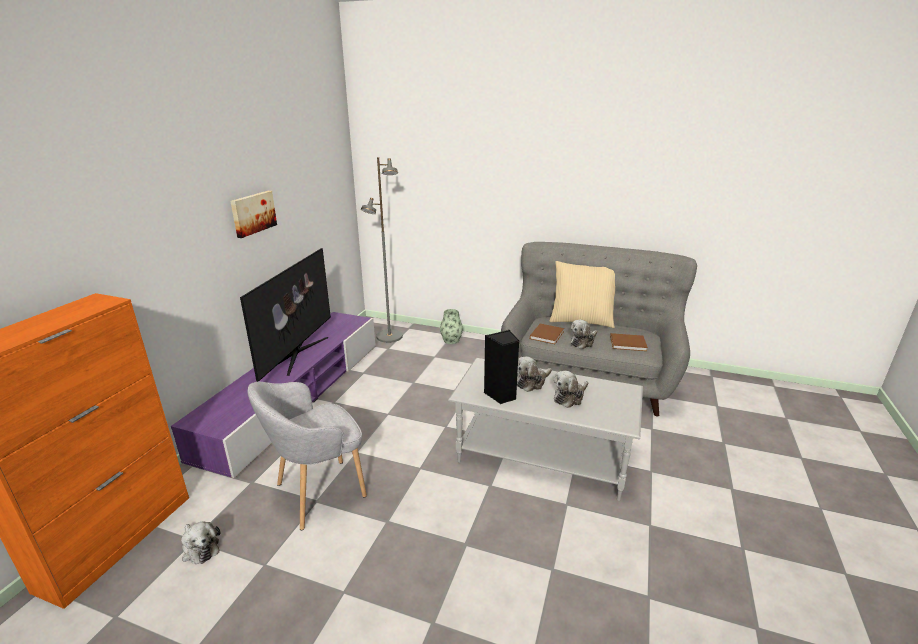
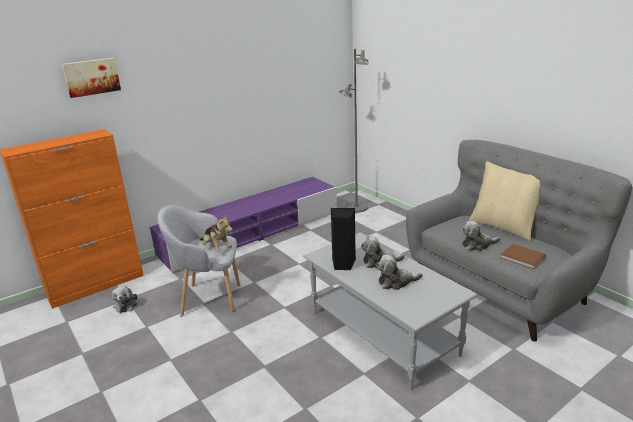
camera: 35 degrees right, 0 degrees up
picture [230,191,277,238] -> picture moved to [62,58,121,98]
television [240,248,331,382] -> none
vase [440,309,463,344] -> none
brown book [530,324,564,344] -> none
none -> plush toy [200,215,233,252]

